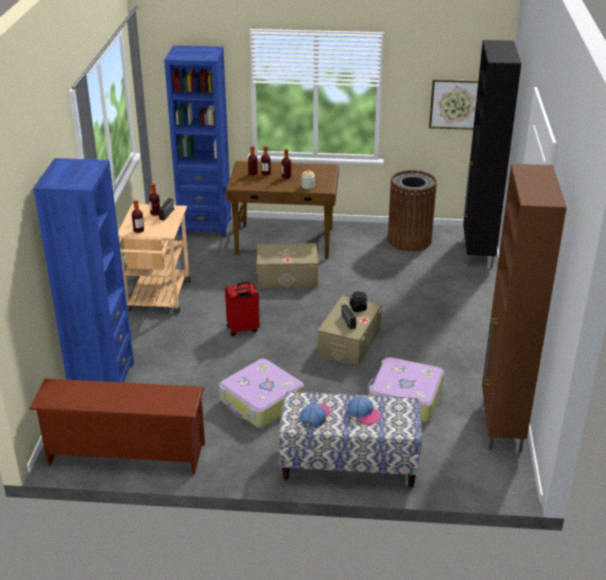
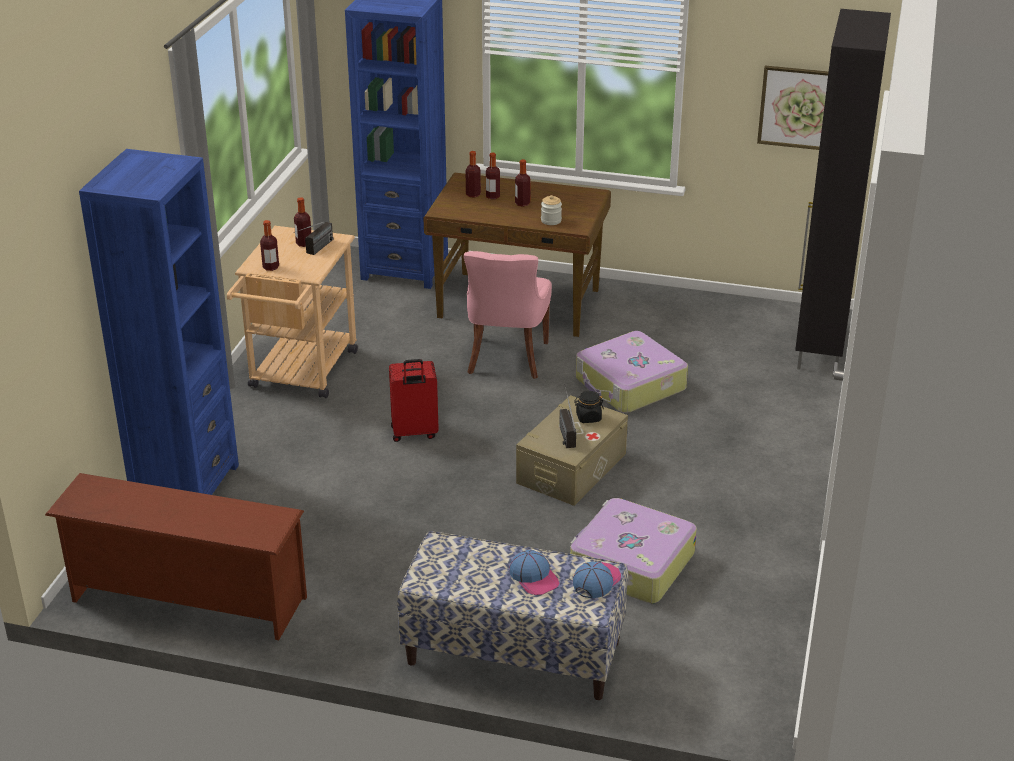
camera: 10 degrees right, 0 degrees up
suitcase [219,359,304,428] -> suitcase moved to [576,331,688,413]
beige storage box [256,243,319,288] -> pink chair [463,251,552,379]
cap [300,403,330,428] -> cap moved to [573,561,621,599]
brown trash can [388,170,437,251] -> none
brown cabinet [482,164,567,451] -> none

